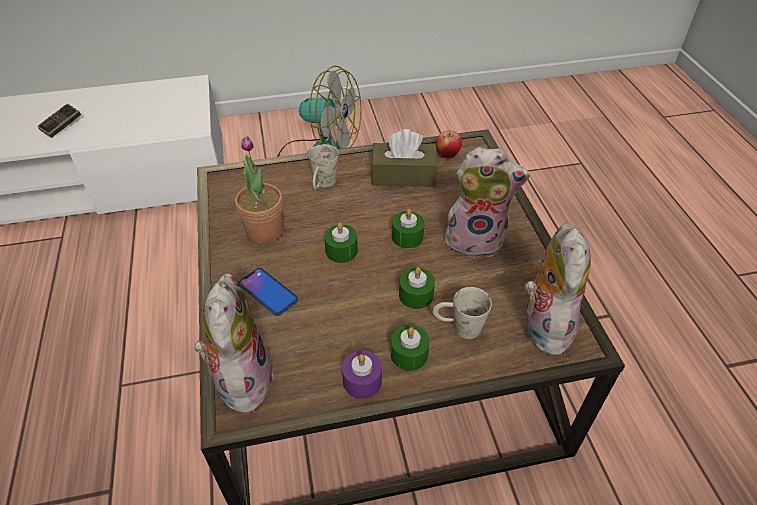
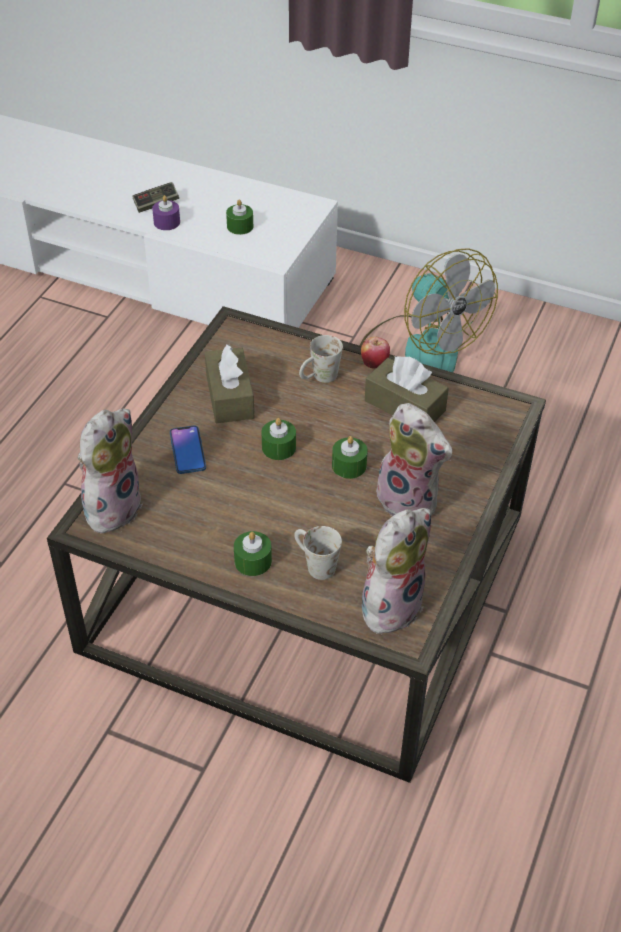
camera: 35 degrees right, 0 degrees up
potted plant [235,136,283,244] -> brown tissue box [205,344,254,423]
purple candle [342,351,382,399] -> purple candle moved to [152,195,180,230]
green candle [399,267,435,309] -> green candle moved to [226,200,253,235]
apple [436,131,462,158] -> apple moved to [361,337,390,369]

